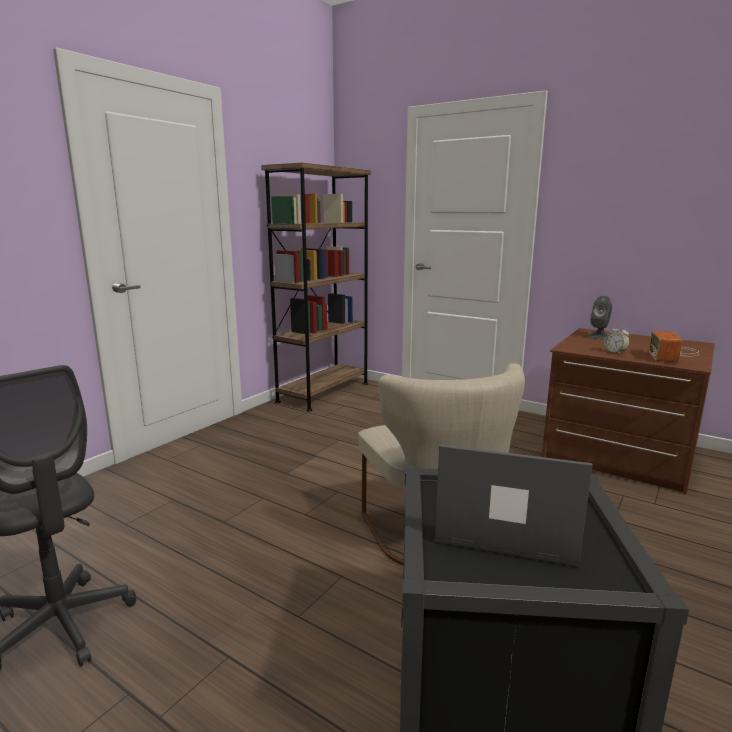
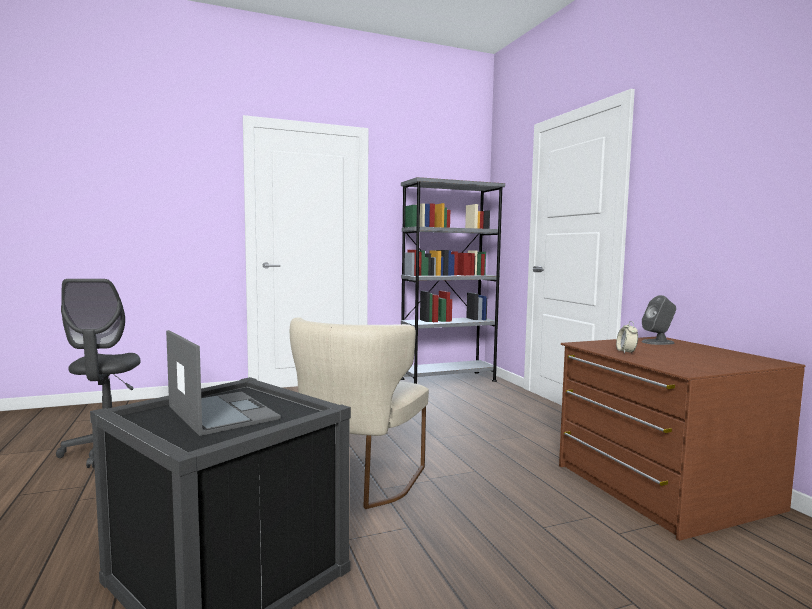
camera: 35 degrees right, 10 degrees down
brown bookcase [261,163,371,412] -> grey bookcase [401,177,505,384]
radio [649,331,699,362] -> none

